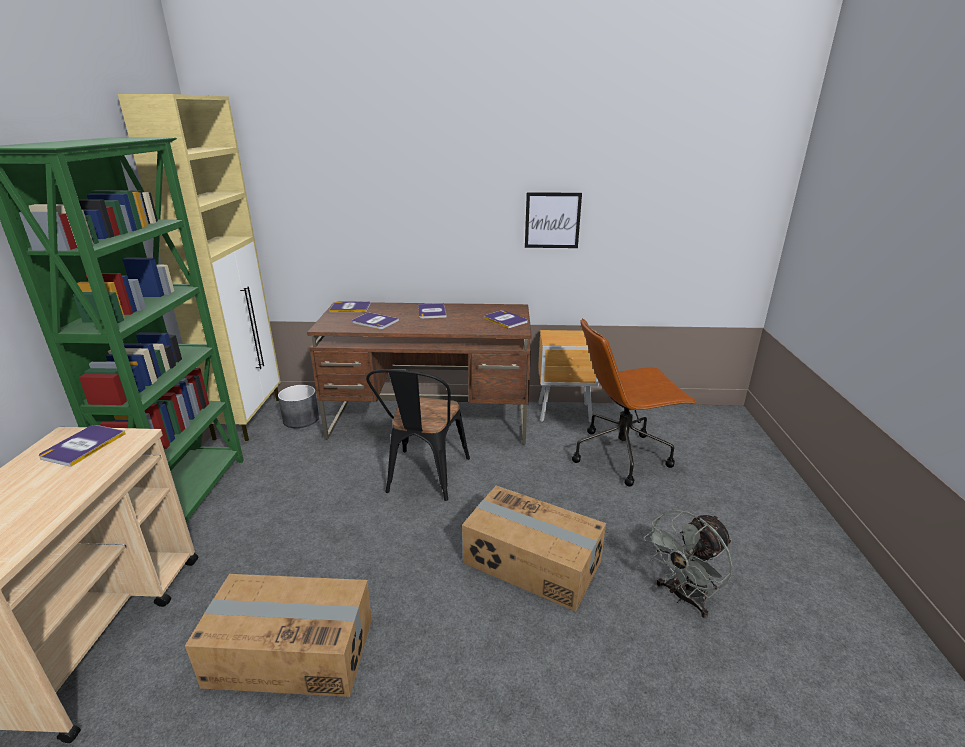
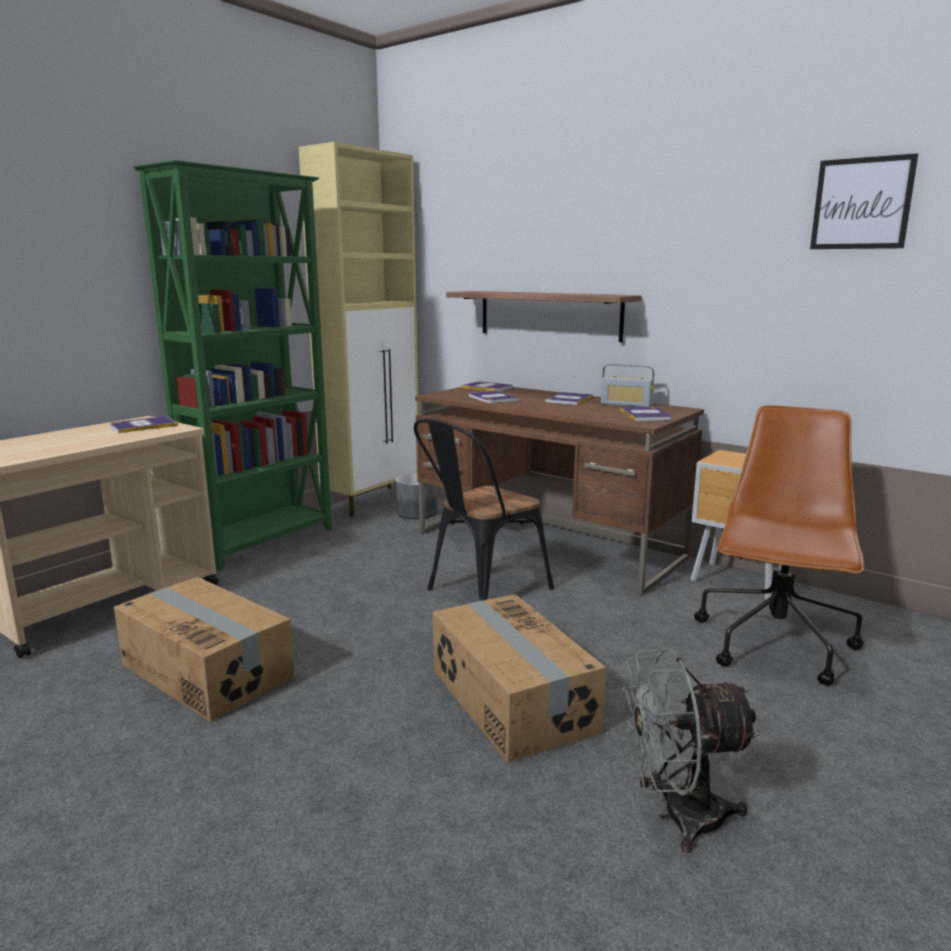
camera: 35 degrees right, 10 degrees down
picture [525,192,582,248] -> picture moved to [810,153,918,249]
brown office chair [572,318,696,486] -> brown office chair turned 90 degrees clockwise [694,405,864,686]
none -> shelf [446,291,642,342]
none -> radio [601,364,654,407]

